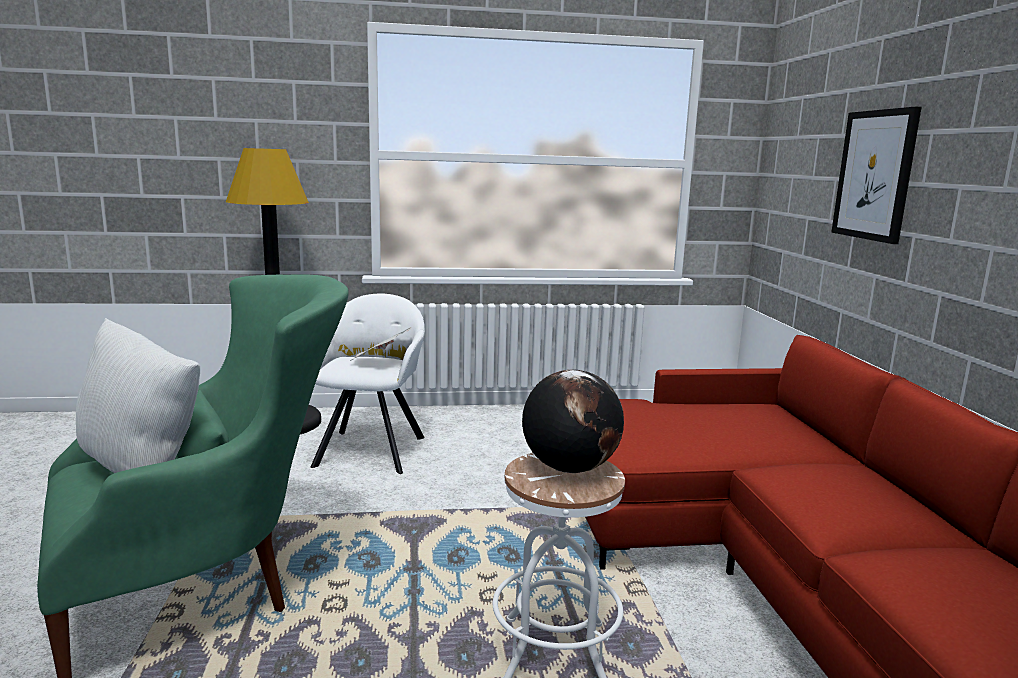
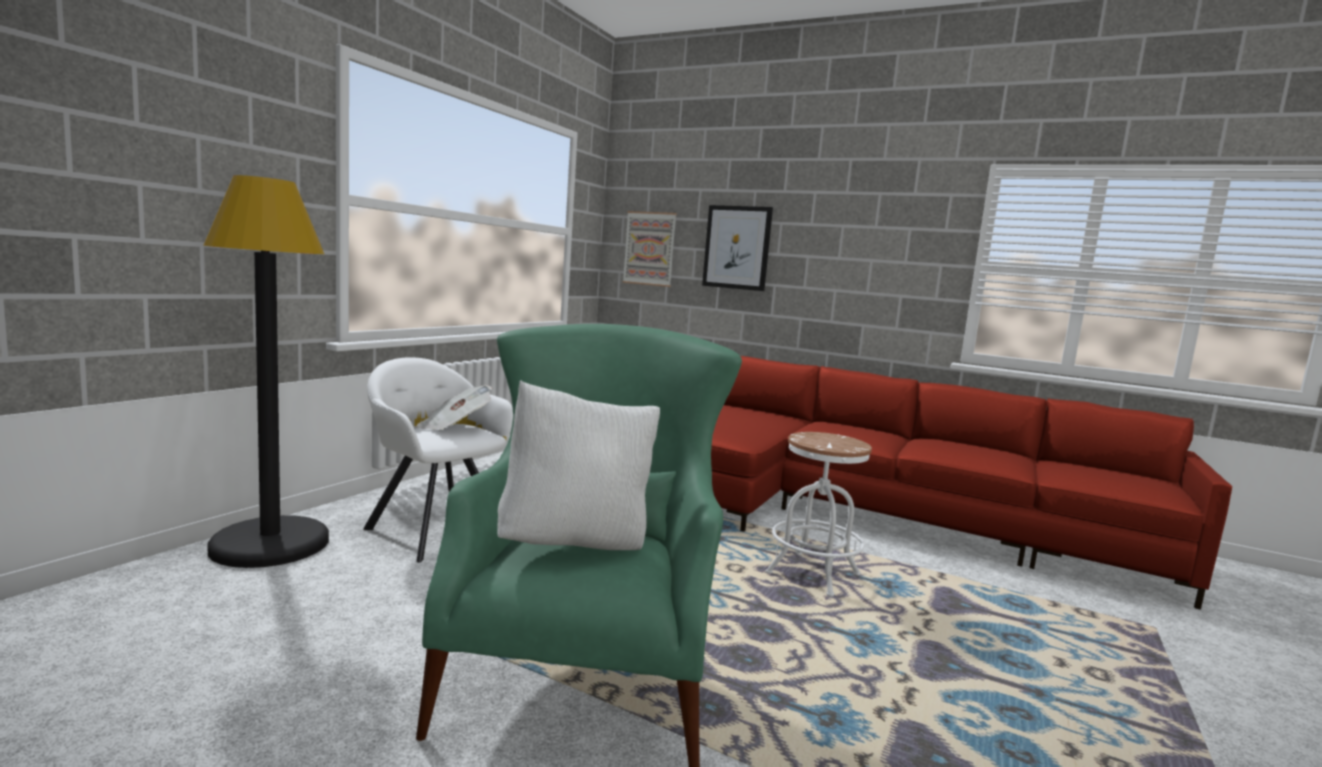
camera: 55 degrees left, 5 degrees down
globe [522,370,624,473] -> none
none -> picture [622,211,677,287]

